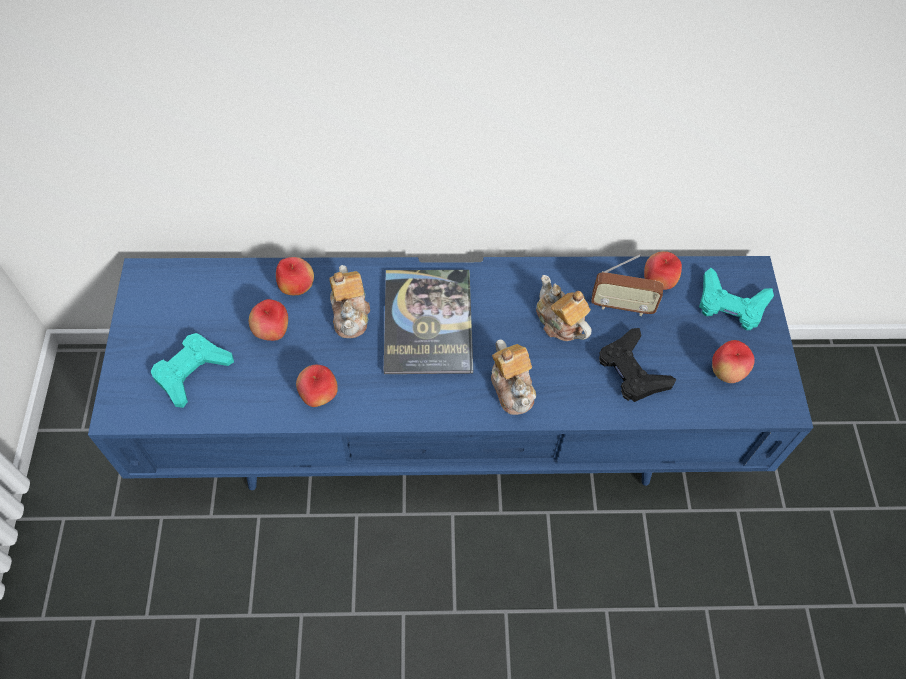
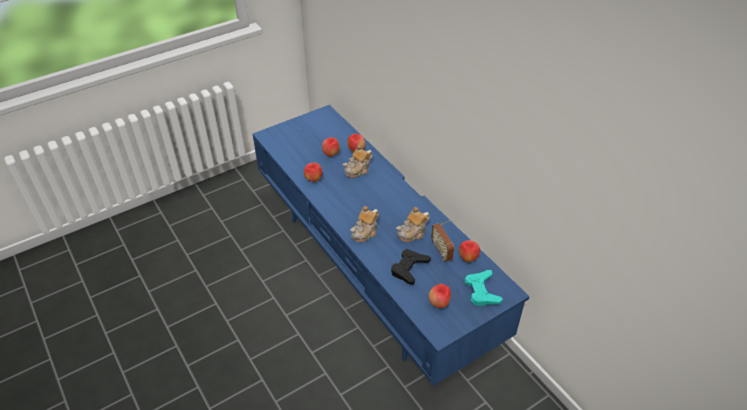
camera: 60 degrees right, 15 degrees down
turquoise game controller [151,333,234,408] -> none
book [384,270,473,374] -> none
teapot [536,275,591,341] -> teapot turned 150 degrees counterclockwise [396,207,430,242]

